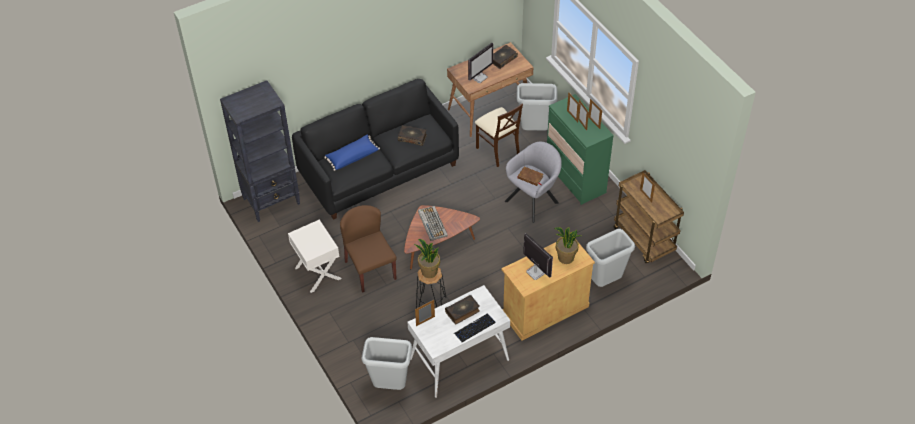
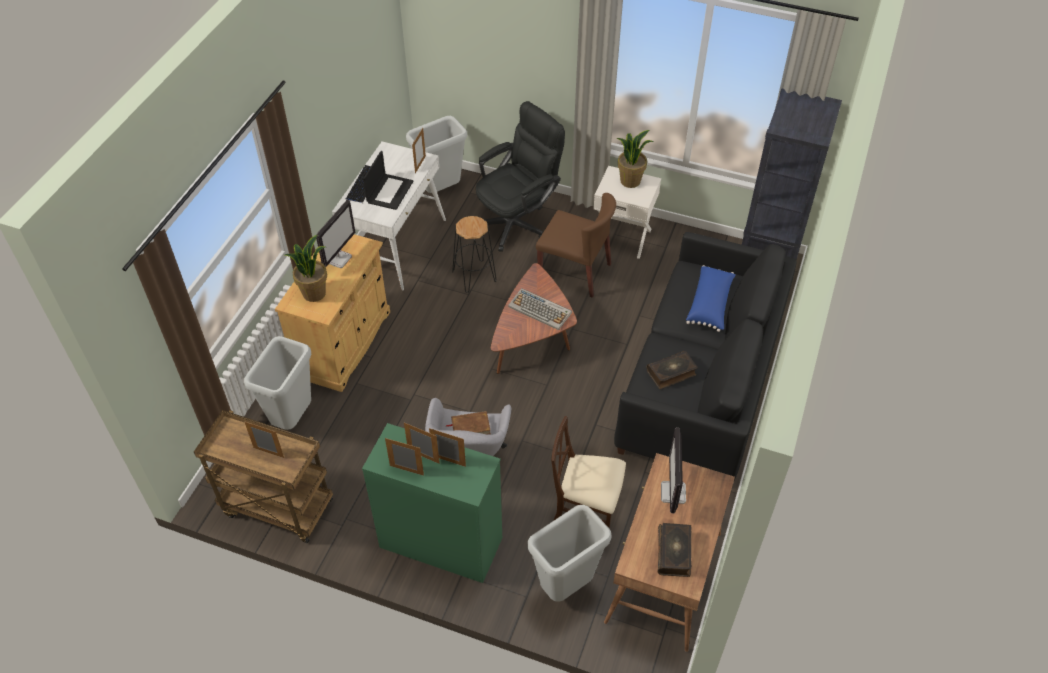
camera: 140 degrees right, 0 degrees up
potted plant [414,239,440,278] -> potted plant moved to [617,130,653,188]
book [445,295,480,324] -> laptop [363,151,413,210]
monitor [523,233,553,280] -> monitor turned 75 degrees counterclockwise [316,200,356,268]
none -> black office chair [476,101,565,252]

